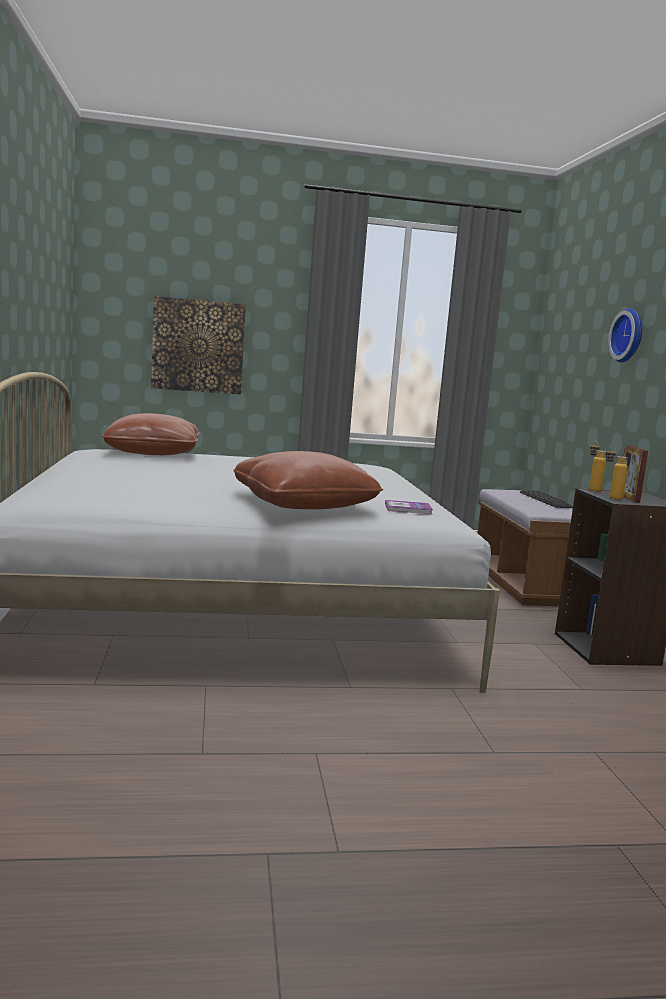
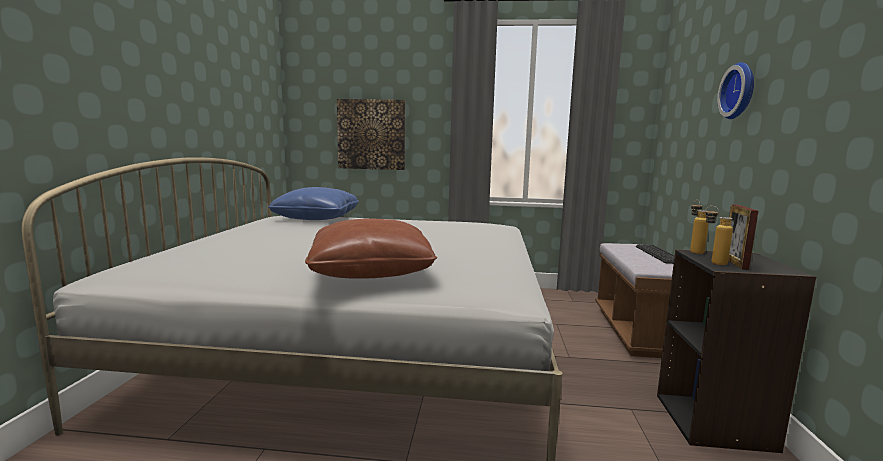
camera: 15 degrees right, 0 degrees up
brown pillow [102,413,200,455] -> blue pillow [268,187,359,220]
book [385,500,433,514] -> none

